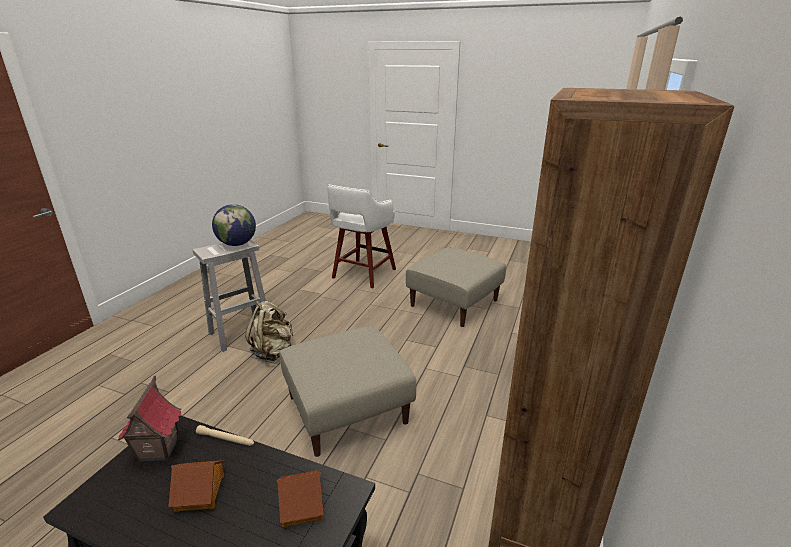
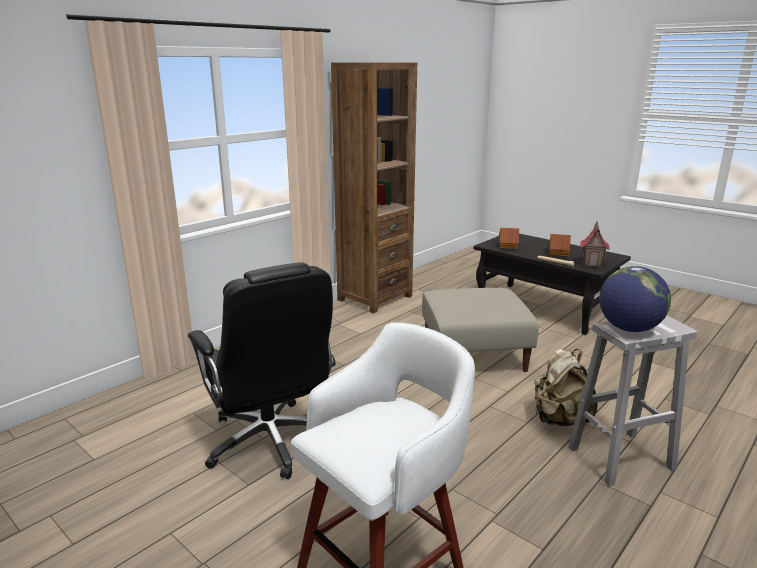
camera: 160 degrees left, 5 degrees down
beige ottoman [406,247,506,327] -> black office chair [188,262,335,479]

